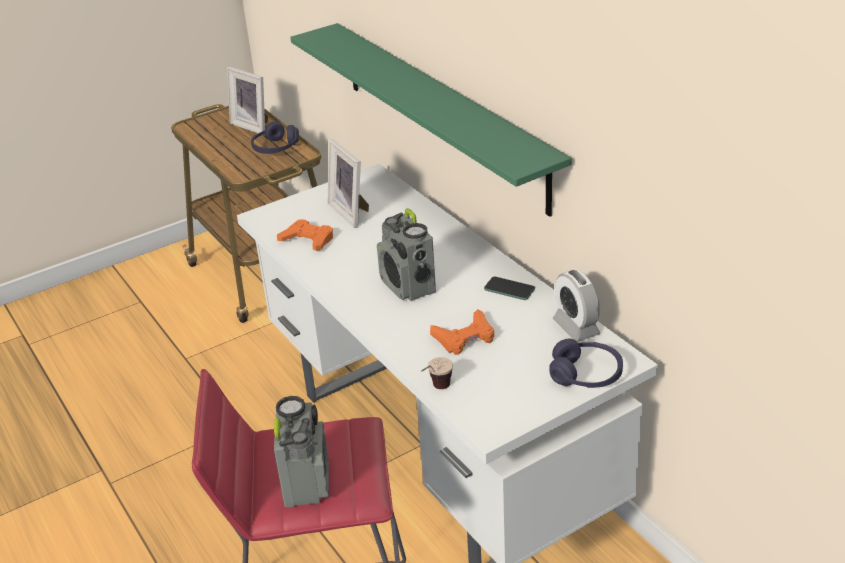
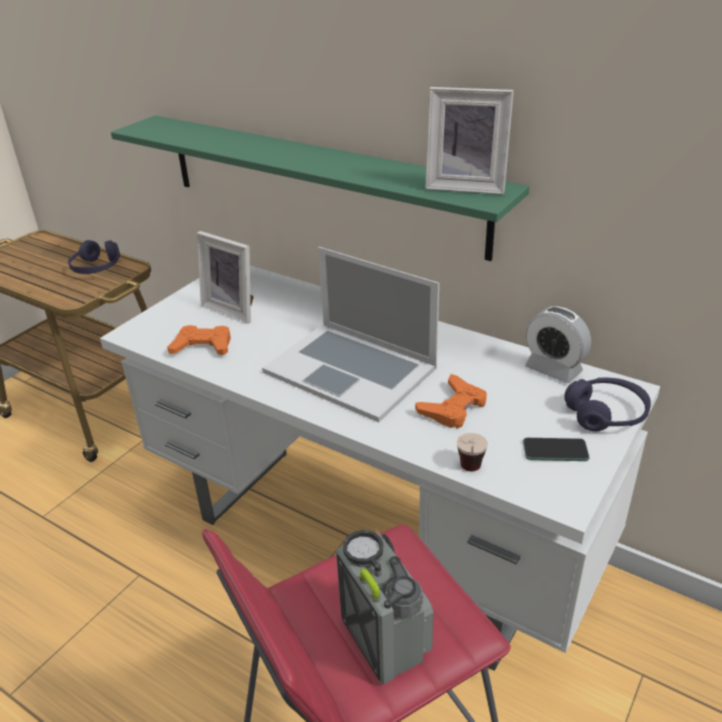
camera: 25 degrees left, 0 degrees up
picture frame [227,66,268,135] -> picture frame moved to [425,87,514,195]
radio [377,208,436,301] -> laptop [262,247,439,422]
phone [484,276,535,300] -> phone moved to [523,438,590,461]

